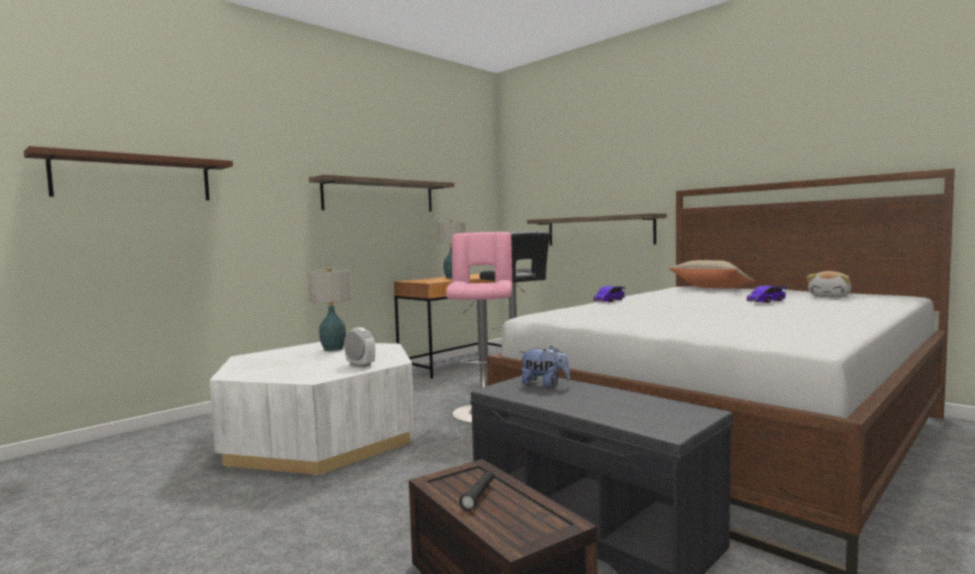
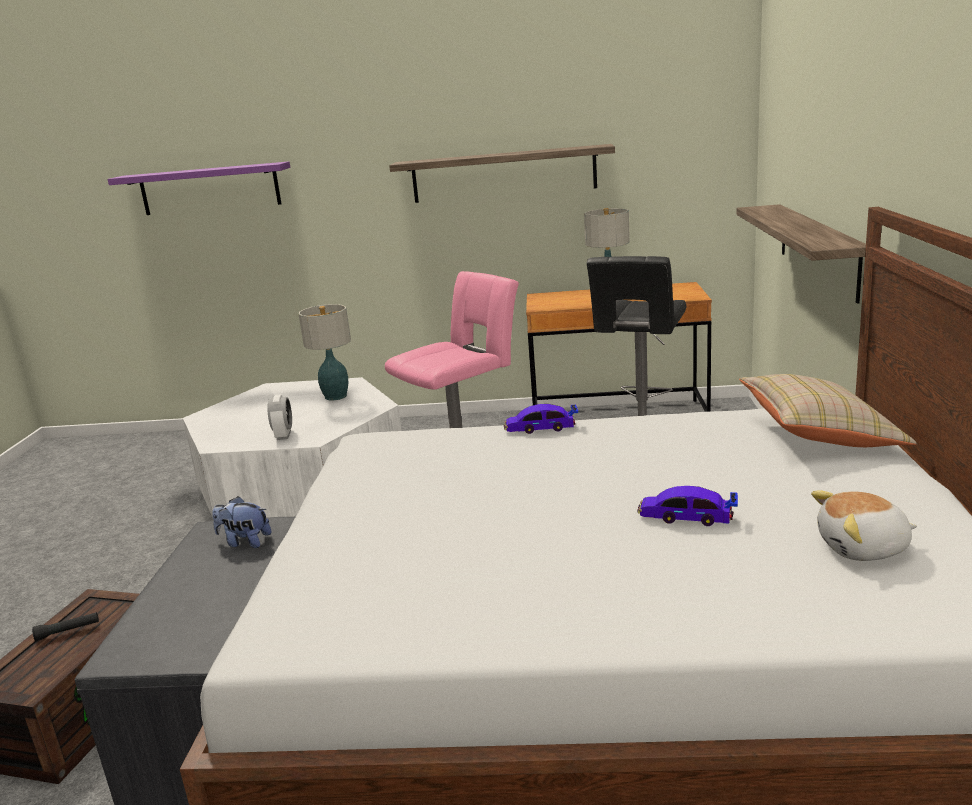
camera: 50 degrees right, 15 degrees up
brown shelf [24,146,233,200] -> purple shelf [108,161,290,215]
plush toy [520,346,570,388] -> plush toy turned 120 degrees clockwise [212,496,272,548]

